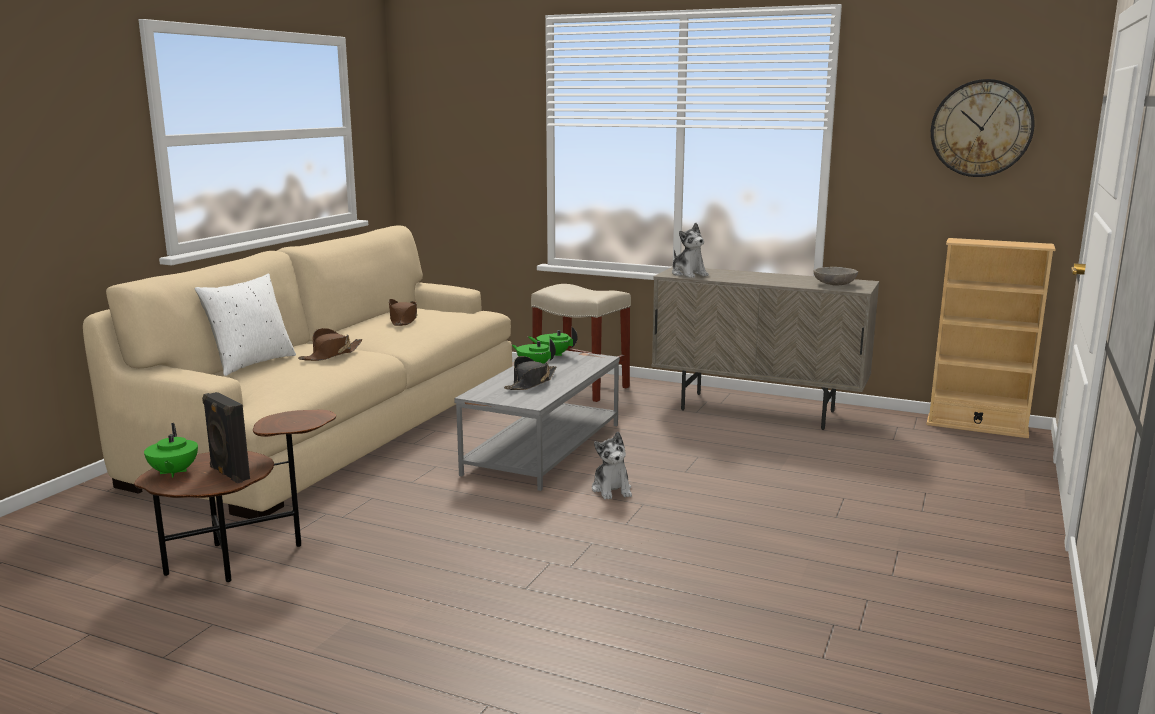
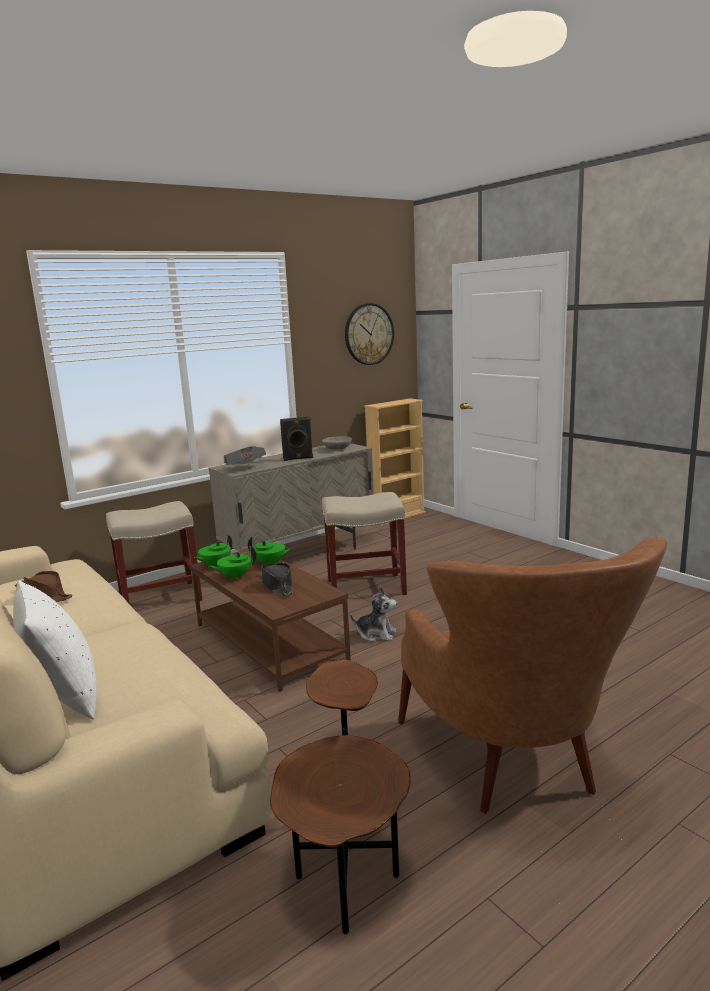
camera: 60 degrees left, 0 degrees up
green teapot [144,423,198,478] -> green teapot moved to [248,537,293,566]
black speaker [202,392,250,484] -> black speaker moved to [280,417,313,461]
brown hat [298,328,363,361] -> none
grey coffee table [454,350,620,491] -> brown coffee table [190,549,351,692]
plush toy [672,223,709,278] -> newspaper [223,446,267,465]
none -> beige stool [322,492,407,595]
none -> brown armchair [398,537,667,813]

